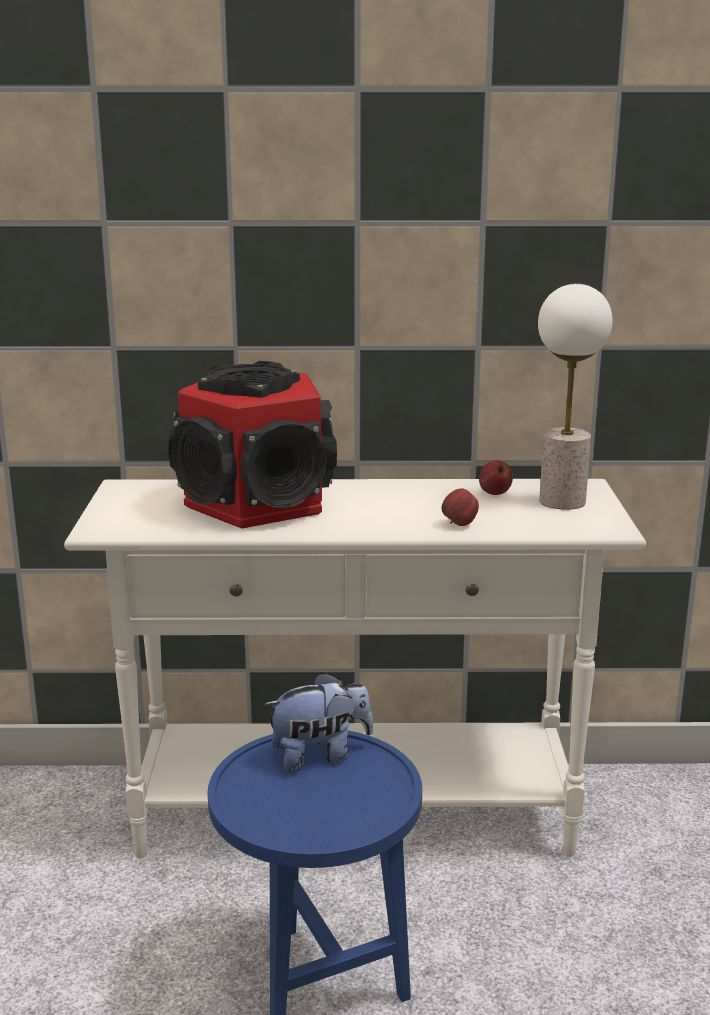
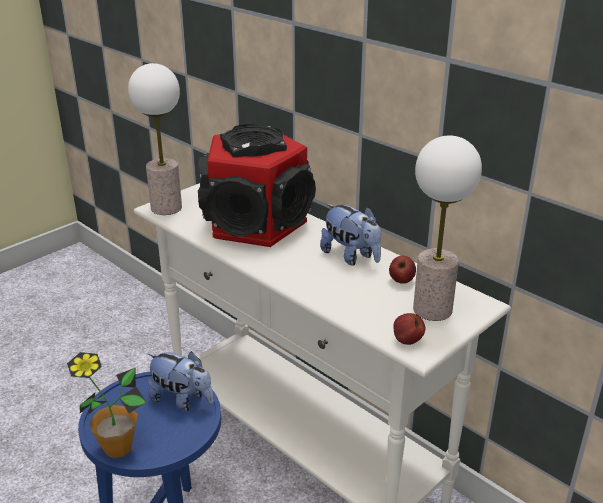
camera: 45 degrees right, 10 degrees up
apple [441,488,479,526] -> apple moved to [393,313,425,345]
none -> potted plant [67,352,146,458]
none -> table lamp [128,63,182,215]
none -> plush toy [320,204,381,266]

